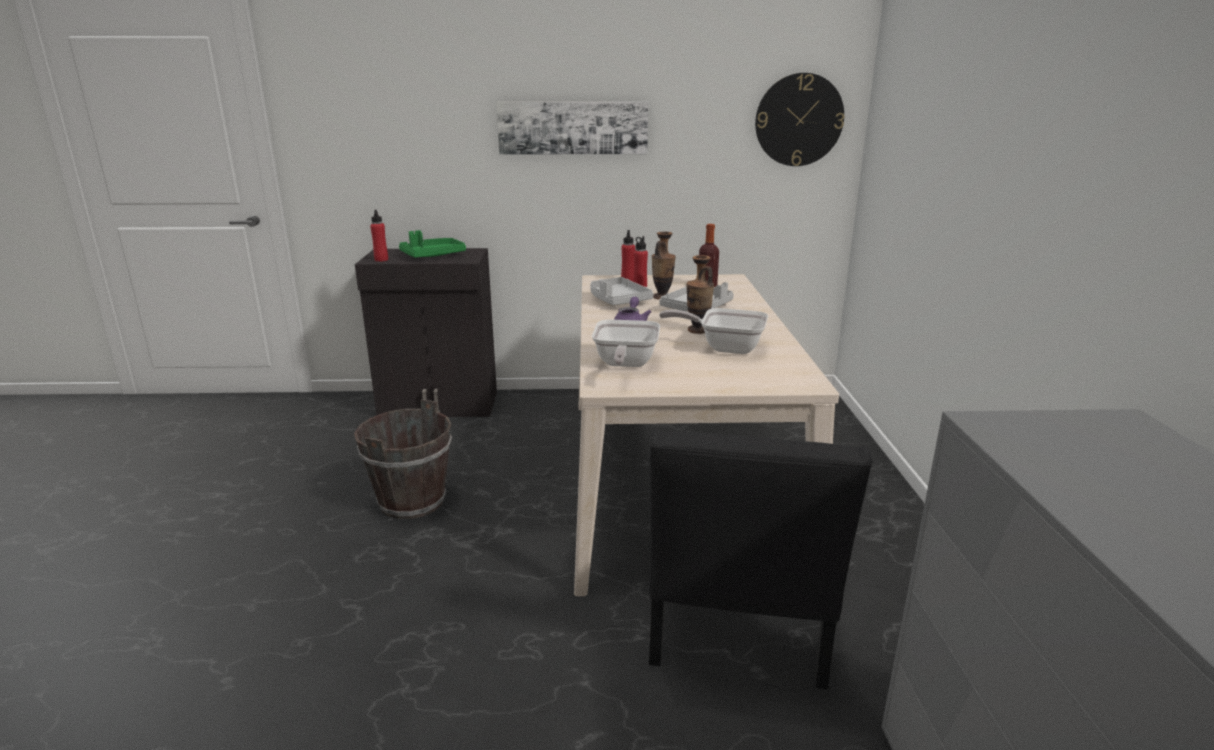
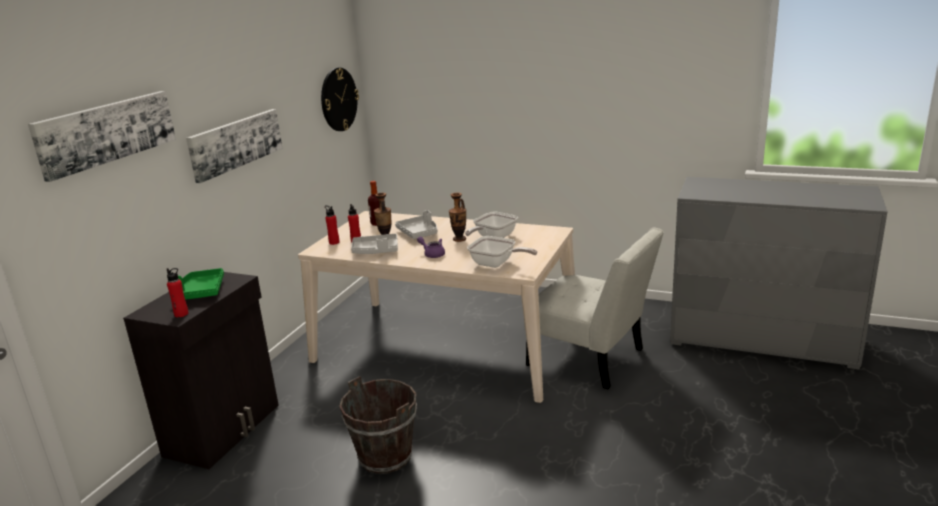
camera: 65 degrees left, 0 degrees up
black chair [649,429,873,689] -> white chair [524,227,664,389]
none -> picture [28,91,176,182]

